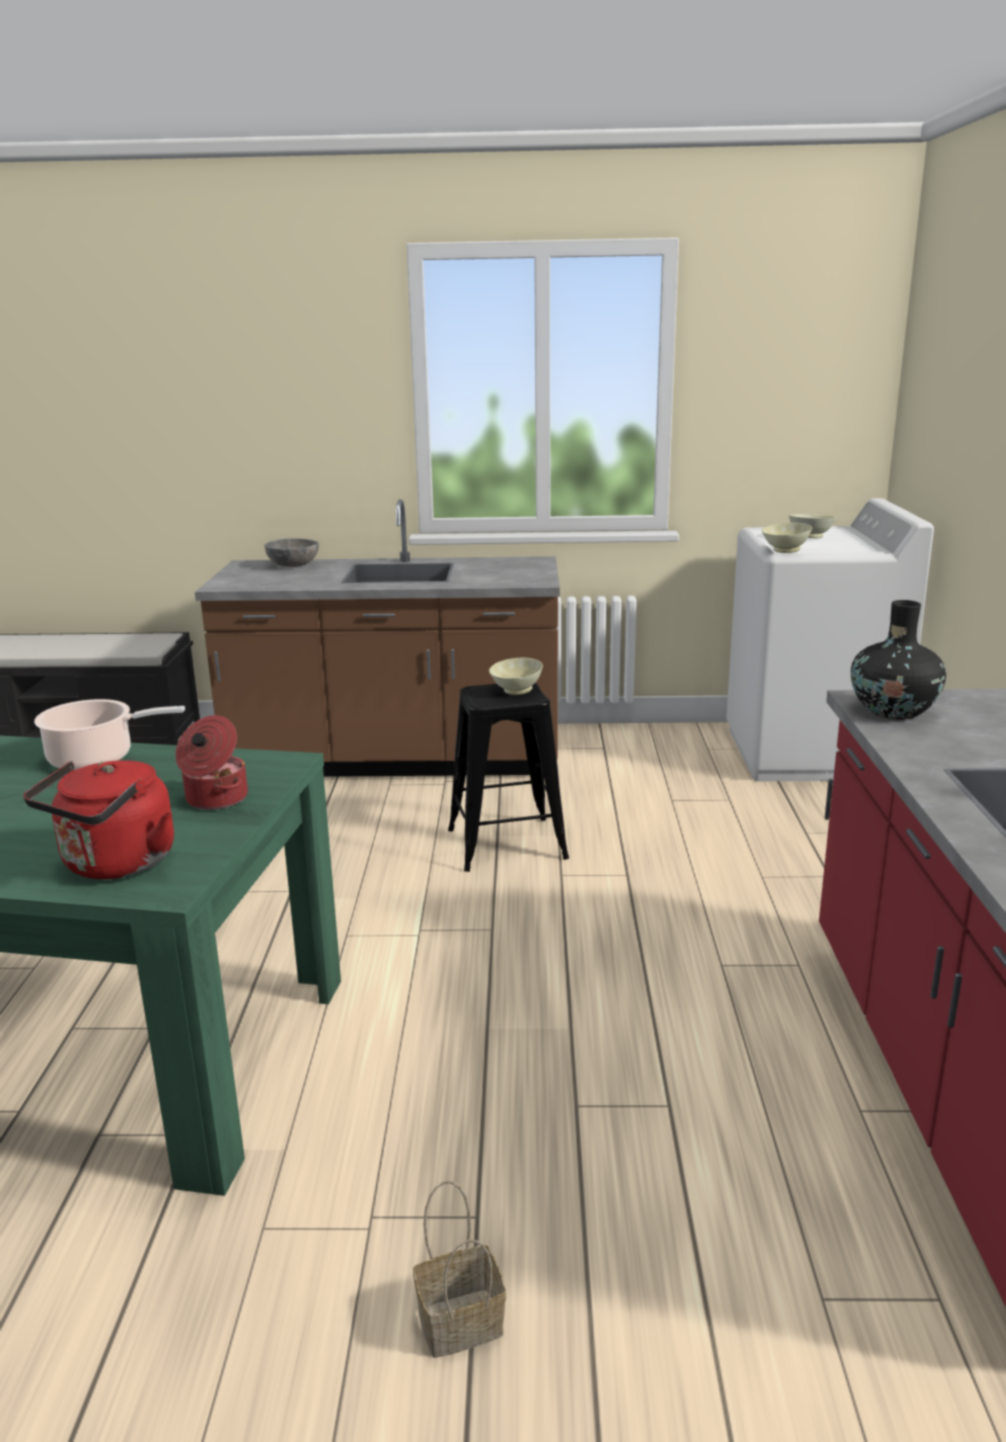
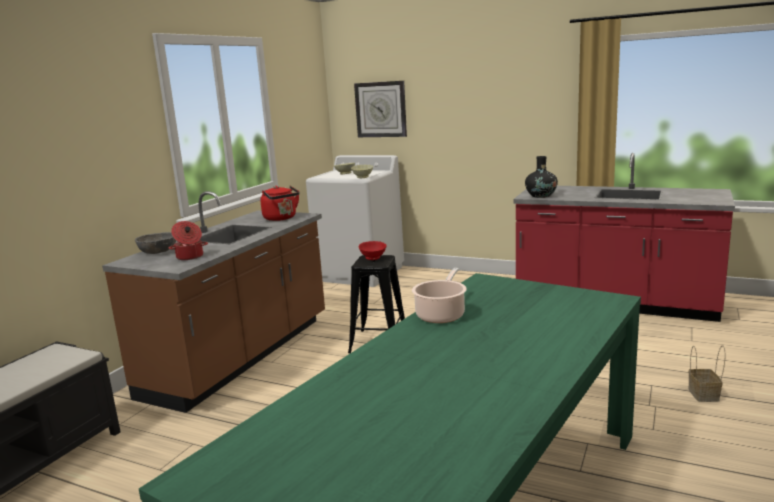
camera: 65 degrees left, 5 degrees down
red kettle [23,760,174,879] -> red kettle moved to [260,186,299,221]
cooking pot [175,715,248,810] -> cooking pot moved to [169,221,208,260]
beige bowl [489,657,543,695] -> red bowl [358,241,386,260]
none -> wall clock [354,81,407,137]

